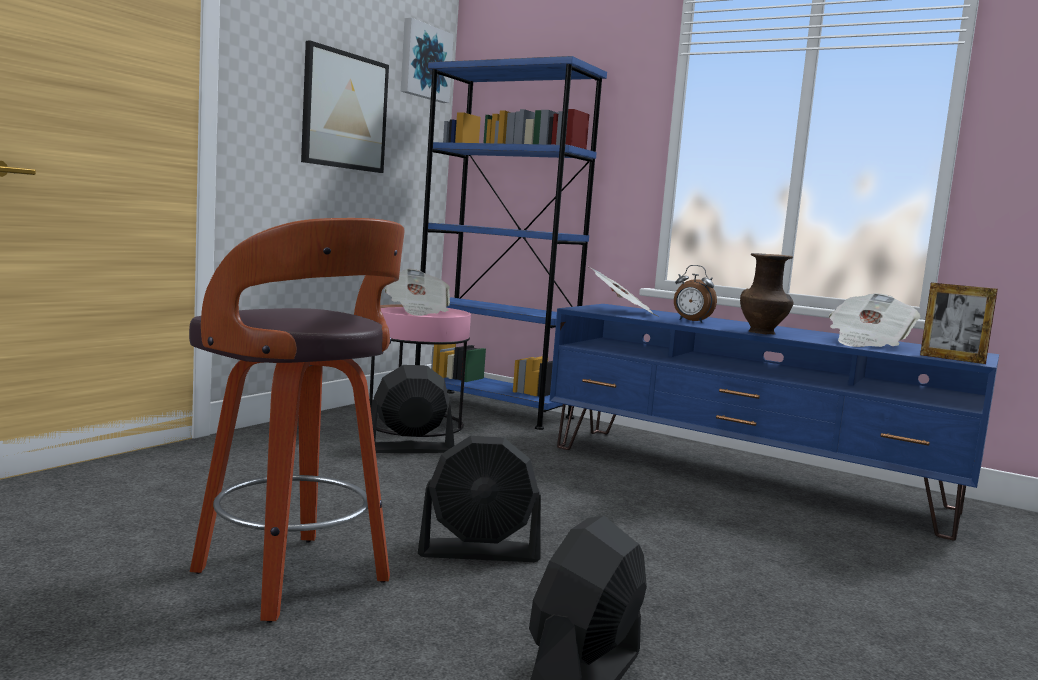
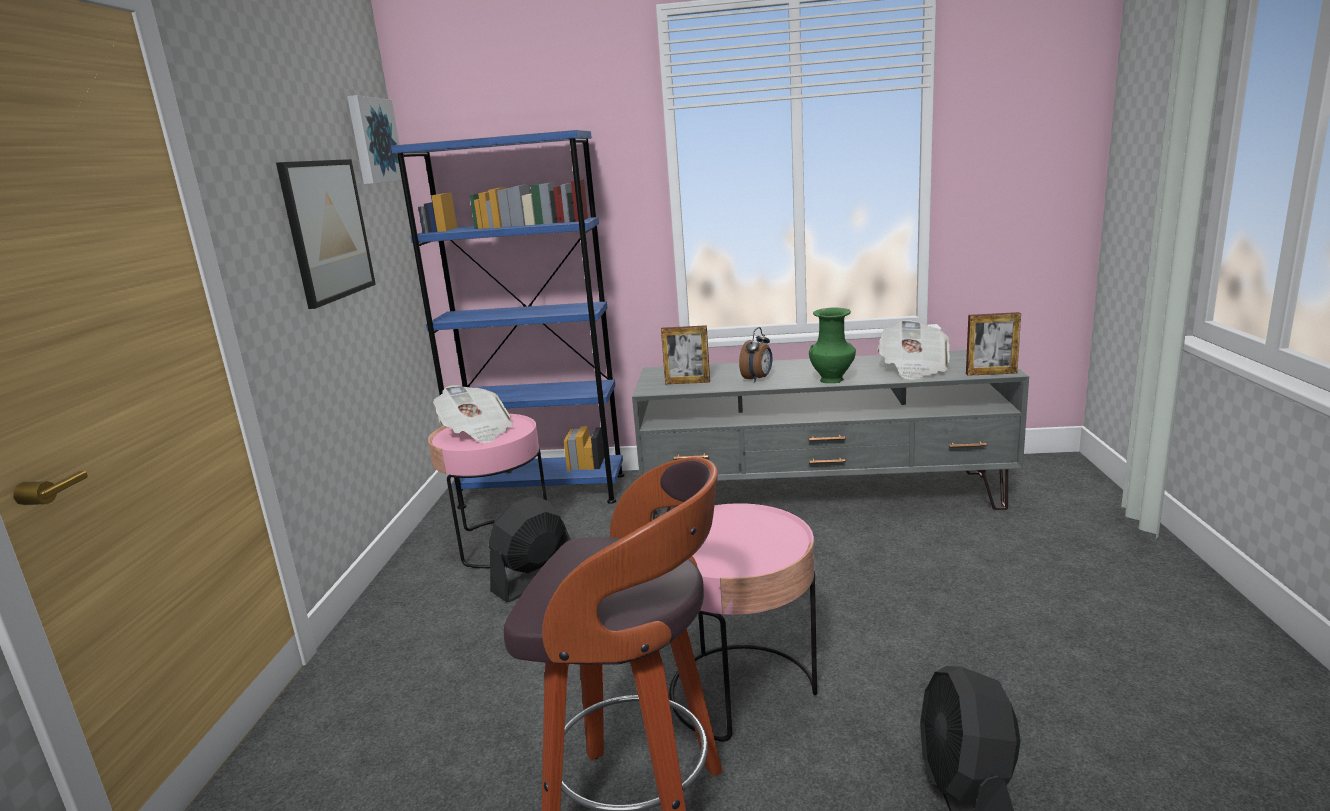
camera: 25 degrees left, 10 degrees up
black fan [418,436,541,562] -> pink side table [669,503,818,742]
blue tv stand [550,304,999,541] -> grey tv stand [632,350,1029,520]
newspaper [589,267,658,316] -> picture frame [661,325,710,384]
alarm clock [674,265,717,323] -> alarm clock turned 60 degrees counterclockwise [739,327,772,382]
brown vase [740,253,793,335] -> green vase [809,307,856,383]

